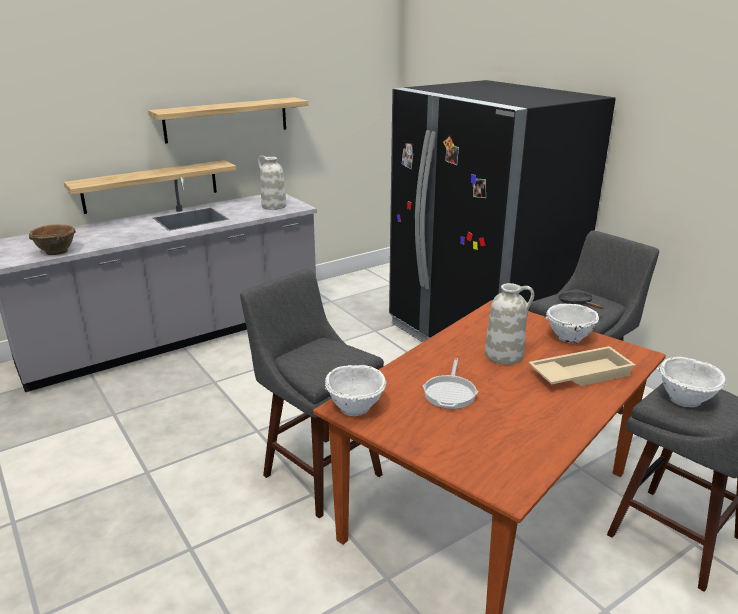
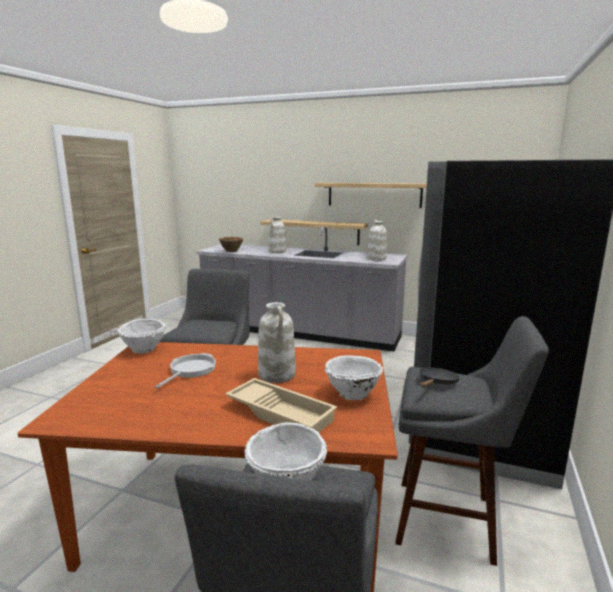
camera: 55 degrees right, 10 degrees down
frying pan [422,358,478,409] -> frying pan turned 135 degrees clockwise [155,353,216,388]
none -> white vase [269,216,286,253]

